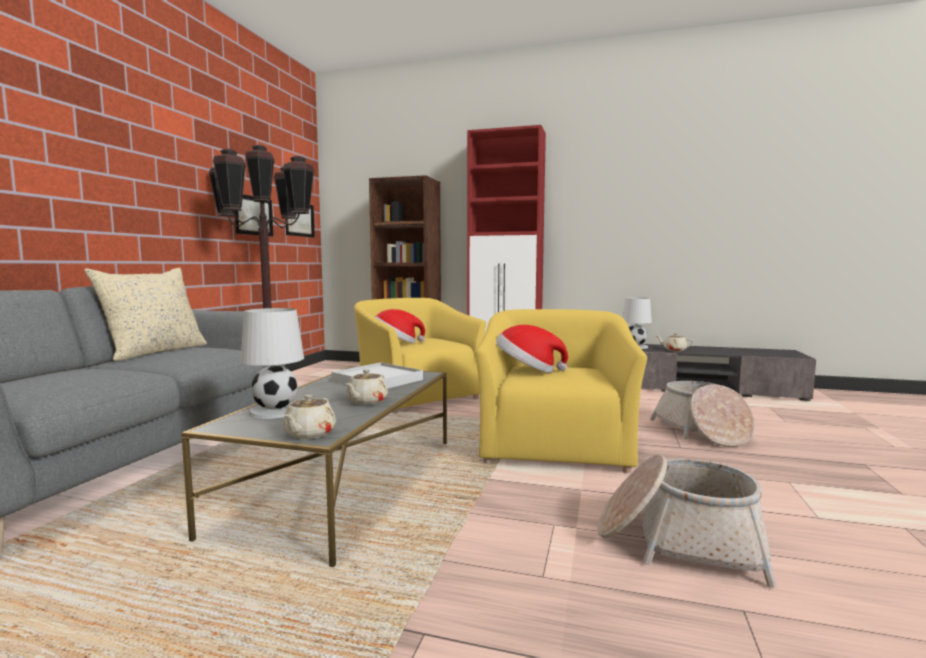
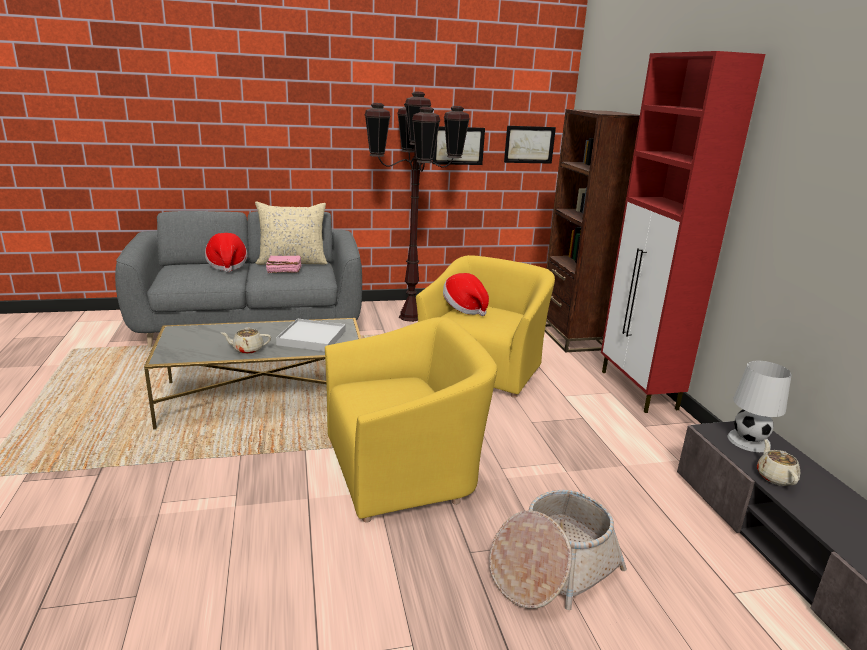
camera: 60 degrees right, 15 degrees up
white table lamp [241,308,304,419] -> none
beige teapot [283,394,336,439] -> none
hat [496,325,568,373] -> hat moved to [205,233,247,273]
basket [597,455,777,588] -> none
none -> pink book [266,256,301,273]

